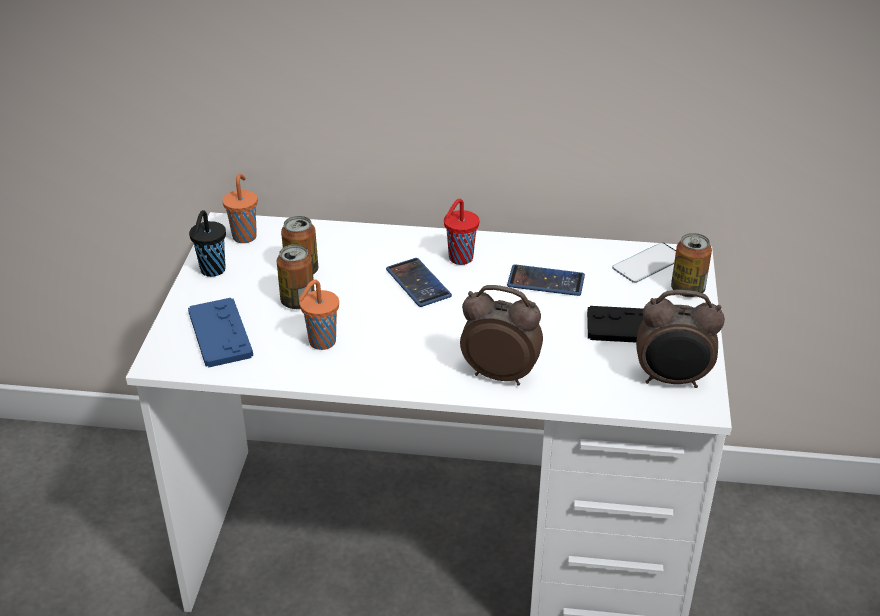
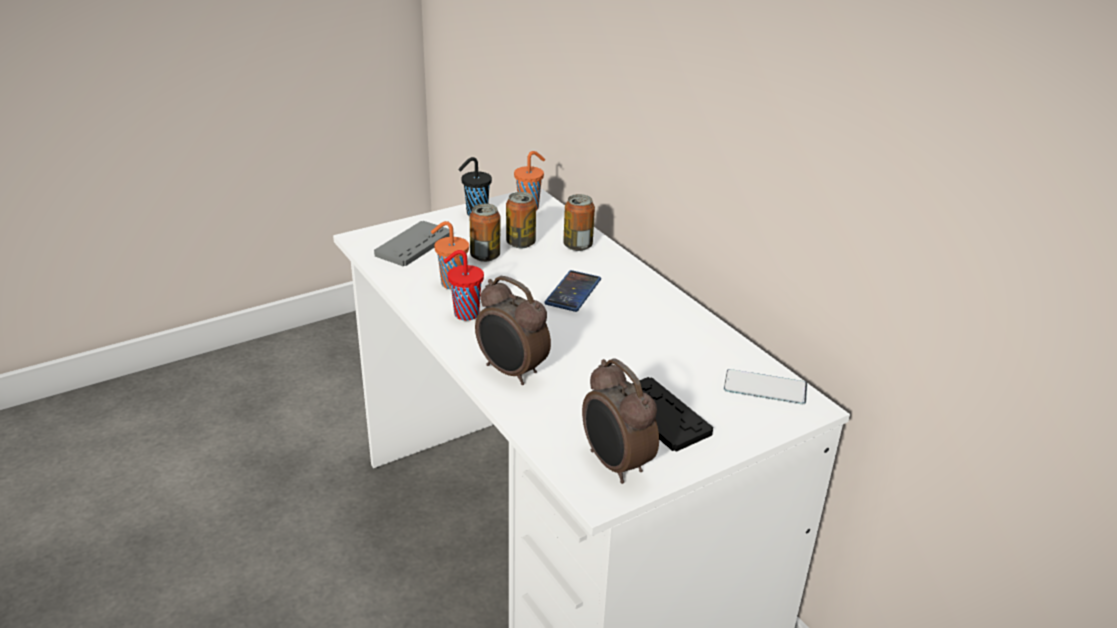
camera: 50 degrees right, 5 degrees down
blue game controller [188,298,253,368] -> grey game controller [374,221,450,266]
red cup [444,199,479,265] -> red cup moved to [444,250,484,321]
alarm clock [460,285,543,385] -> alarm clock turned 150 degrees clockwise [475,276,551,385]
phone [507,264,585,296] -> none
can [671,233,712,297] -> can moved to [563,194,595,251]

